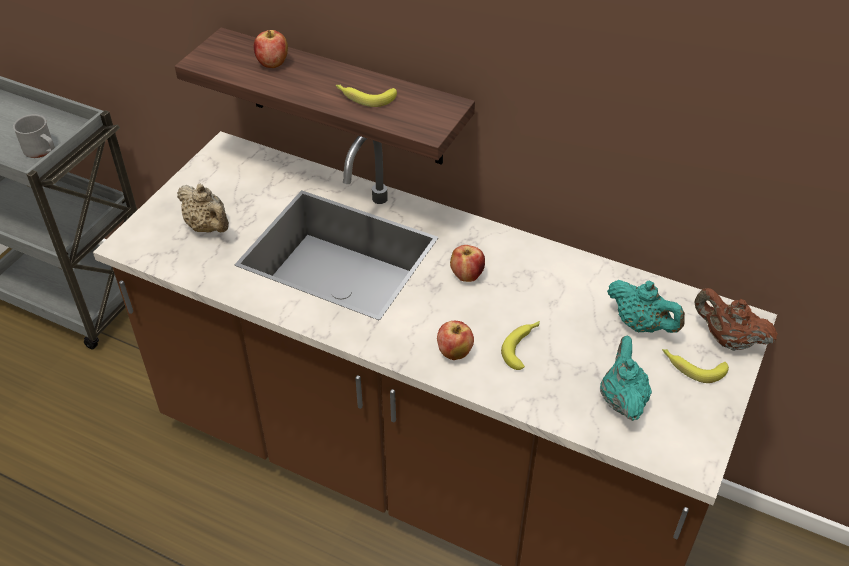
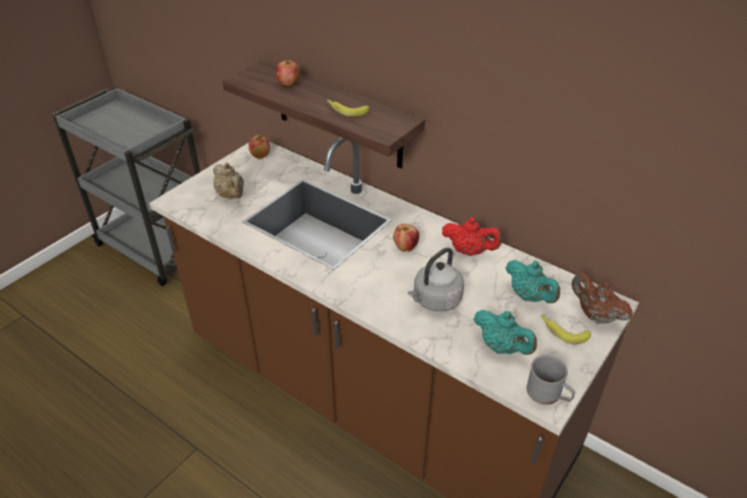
camera: 10 degrees right, 5 degrees down
grey mug [13,114,55,158] -> grey mug moved to [527,355,575,405]
apple [437,321,474,360] -> apple moved to [248,135,270,159]
banana [501,321,540,370] -> grey kettle [408,248,464,312]
turquoise teapot [600,336,652,421] -> turquoise teapot turned 120 degrees clockwise [474,310,537,355]
none -> red teapot [442,217,502,256]

